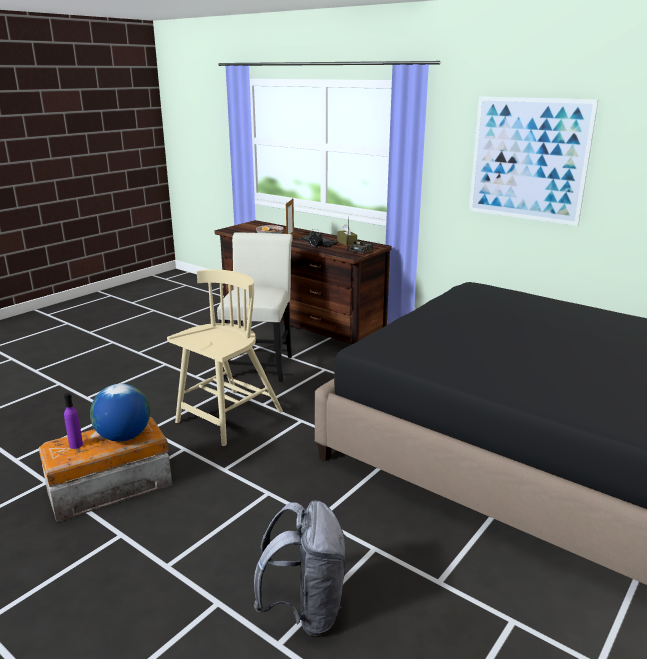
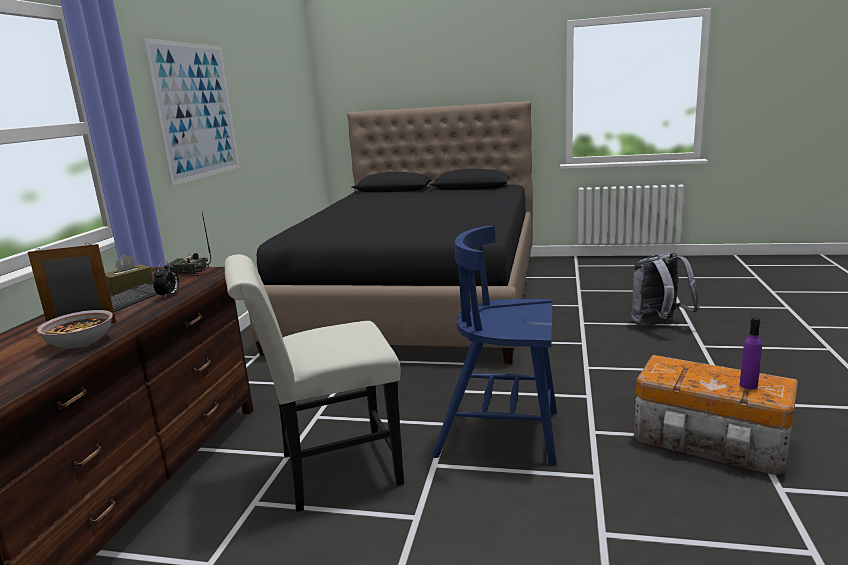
camera: 115 degrees left, 5 degrees down
globe [90,384,150,442] -> none
beige chair [167,269,283,446] -> blue chair [432,226,557,466]

